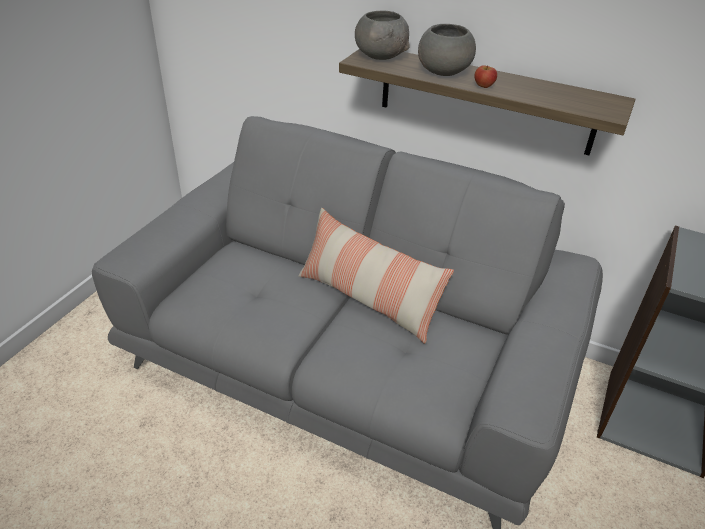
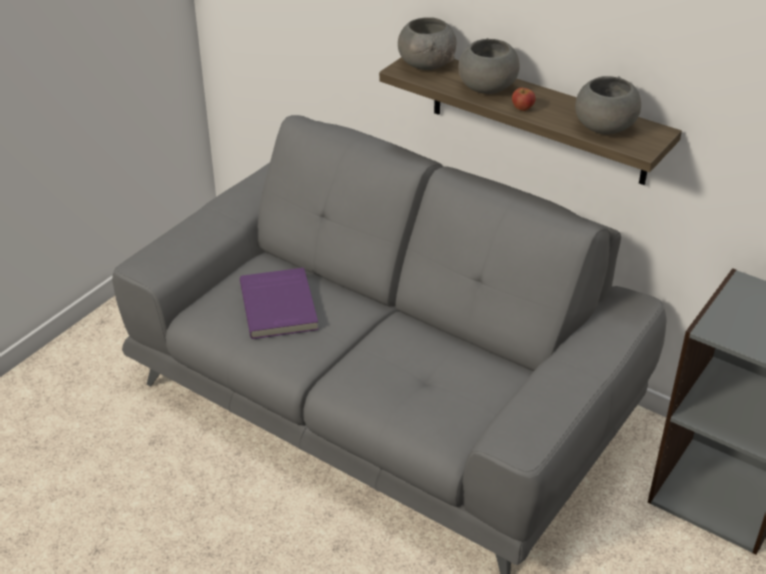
camera: 10 degrees right, 0 degrees up
pillow [298,208,454,344] -> none
none -> purple book [240,268,319,339]
none -> grey bowl [575,76,641,135]

